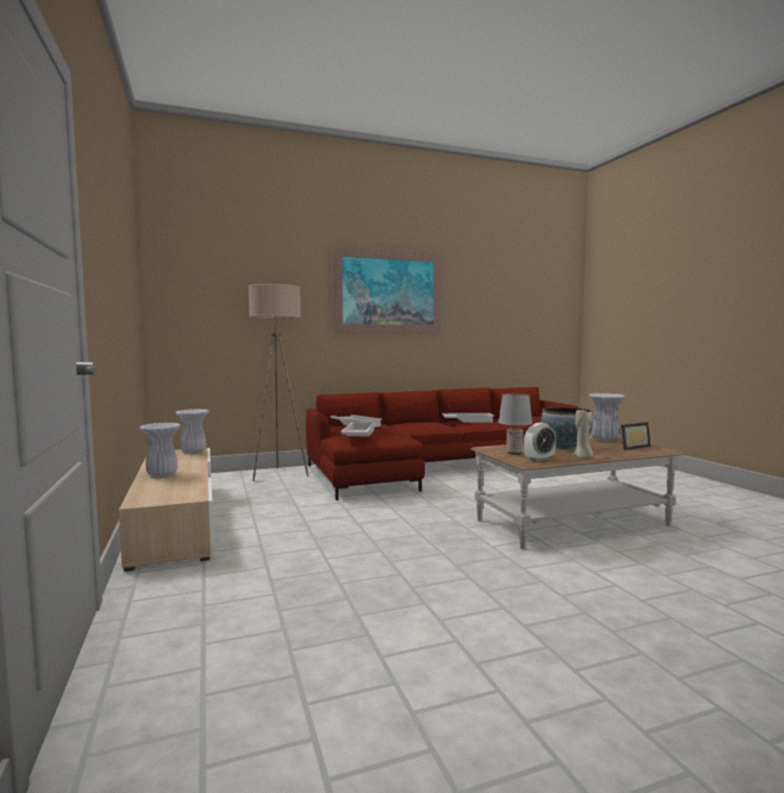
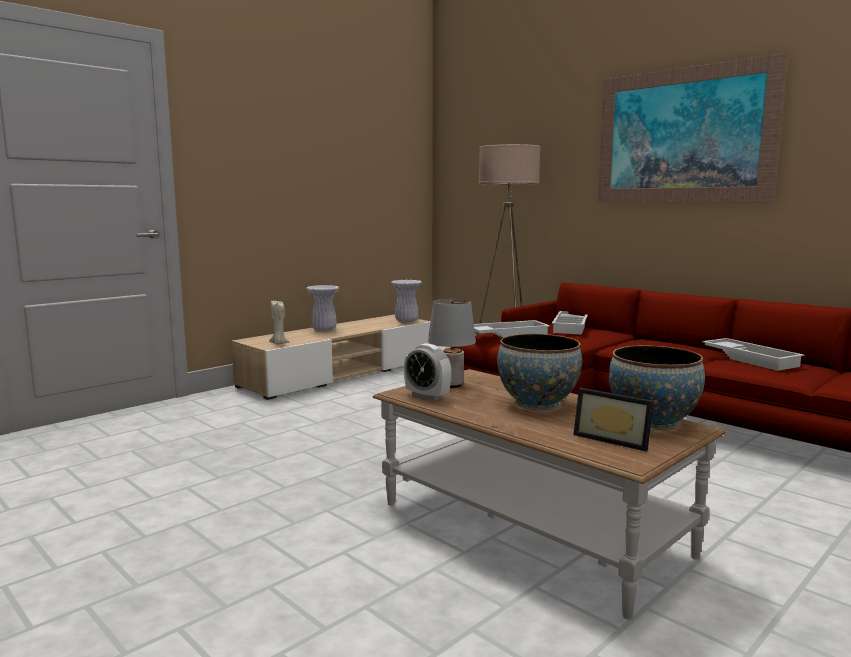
camera: 65 degrees right, 5 degrees up
beige candle [573,410,593,458] -> beige candle moved to [269,300,290,345]
white vase [588,393,625,441] -> bowl [609,345,705,430]

